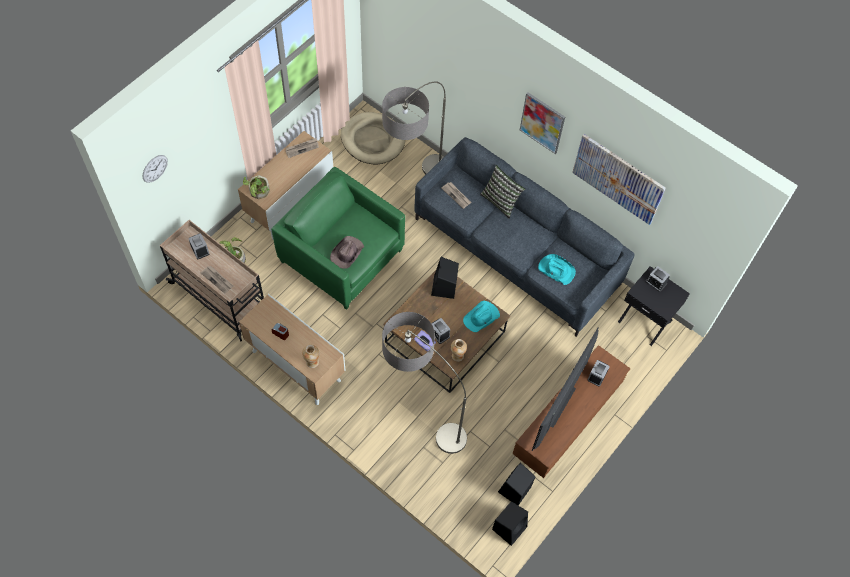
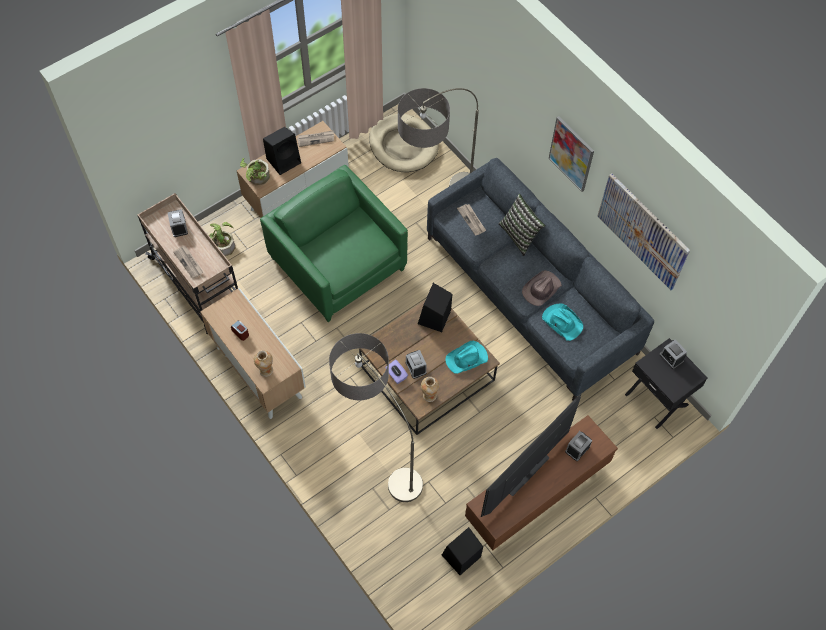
camera: 15 degrees right, 0 degrees up
wall clock [143,155,168,183] -> none
brown hat [330,236,364,269] -> brown hat moved to [522,270,562,306]
black speaker [492,501,528,546] -> black speaker moved to [263,127,301,175]

